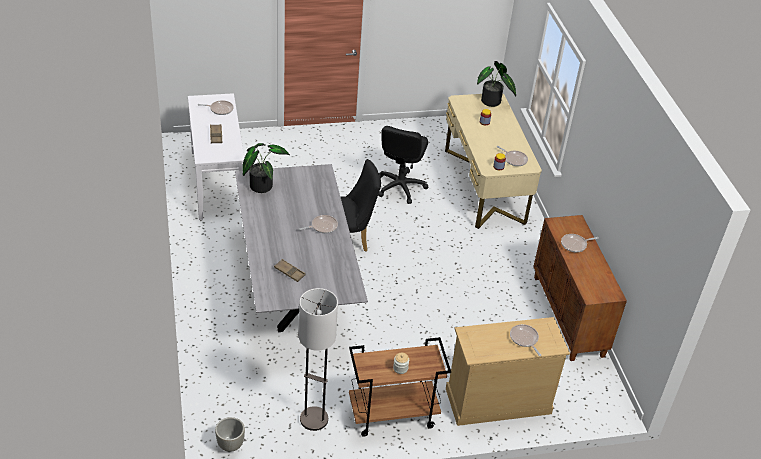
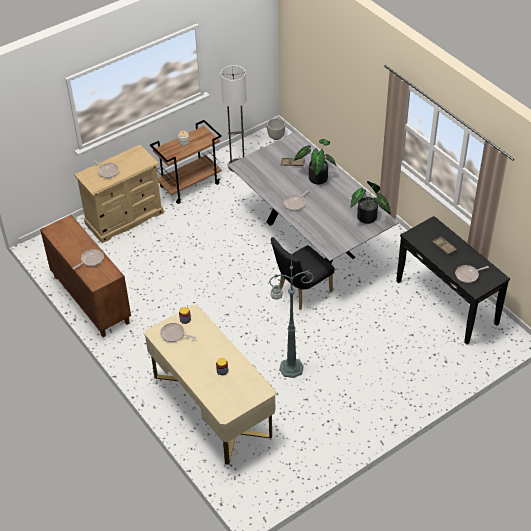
camera: 160 degrees right, 5 degrees up
white console table [188,93,244,220] -> black console table [396,216,510,345]
black office chair [378,126,428,204] -> green floor lamp [269,255,314,378]
potted plant [477,61,516,107] -> potted plant moved to [294,139,337,184]

